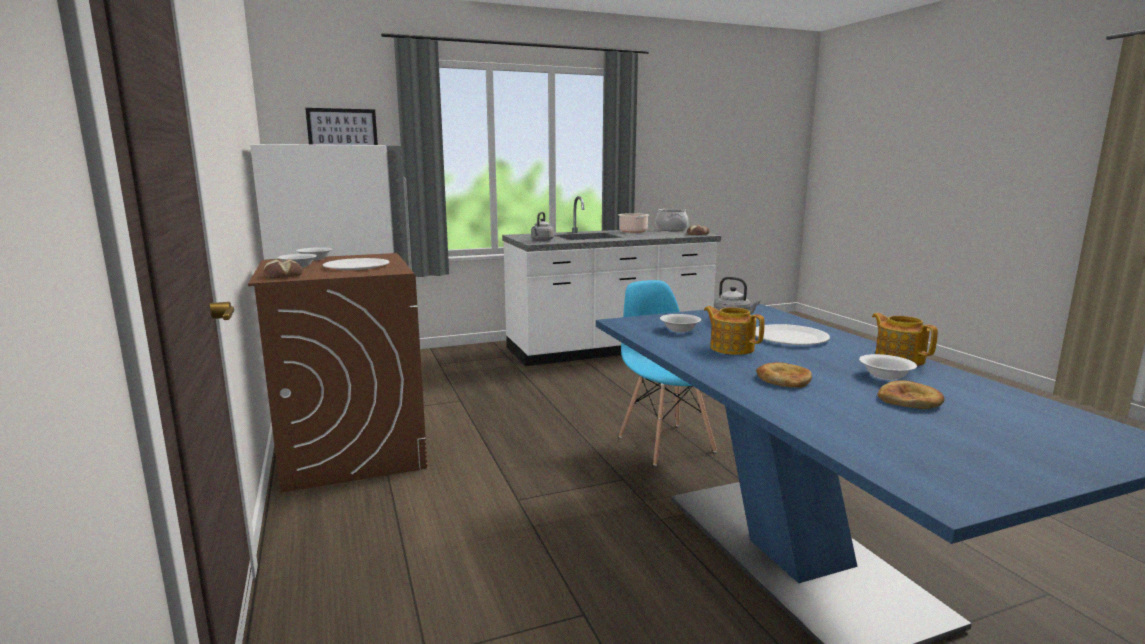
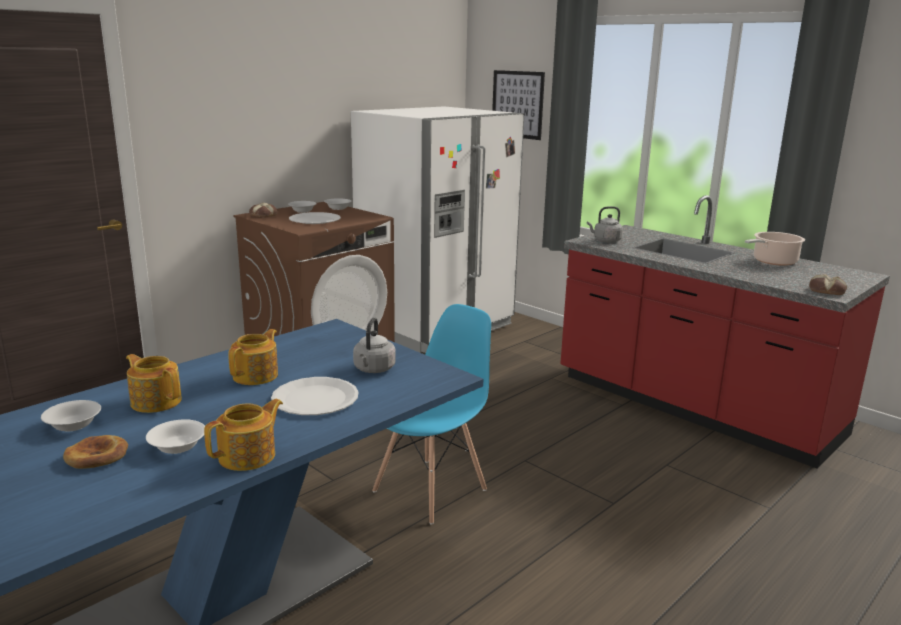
camera: 65 degrees right, 5 degrees up
white counter [502,196,721,366] -> red counter [560,195,890,469]
cooking pot [655,209,688,231] -> none
white bowl [660,314,701,332] -> white bowl moved to [41,400,101,432]
bread [756,362,812,388] -> teapot [126,354,182,413]

